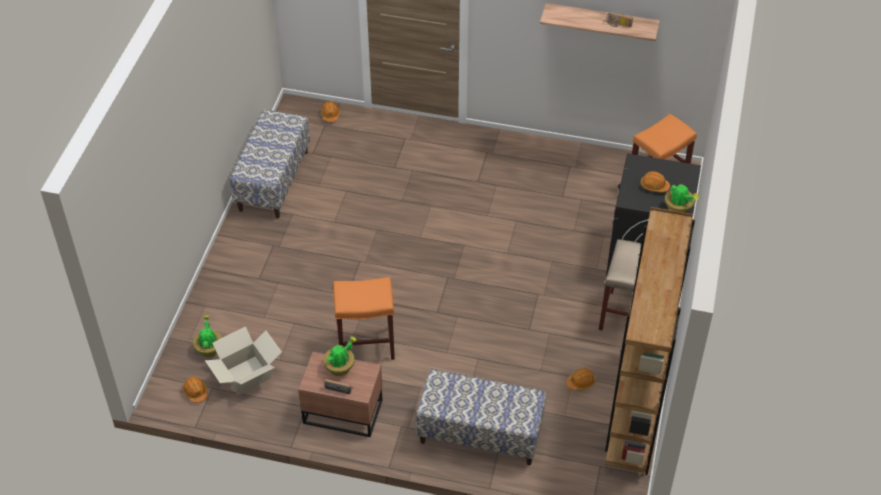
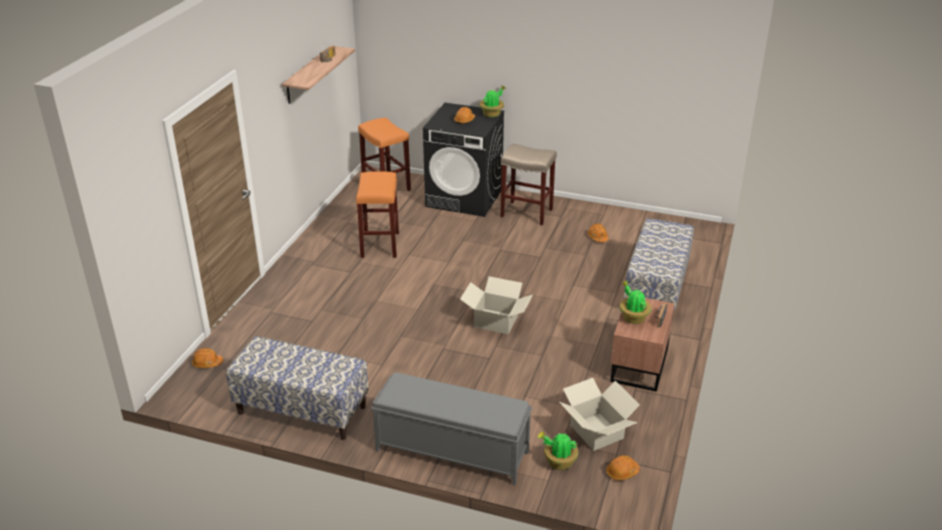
camera: 85 degrees left, 15 degrees down
orange stool [333,277,395,360] -> orange stool moved to [356,171,399,258]
brown bookcase [605,207,695,475] -> none
none -> grey bench [371,372,533,486]
none -> cardboard box [460,276,533,334]

